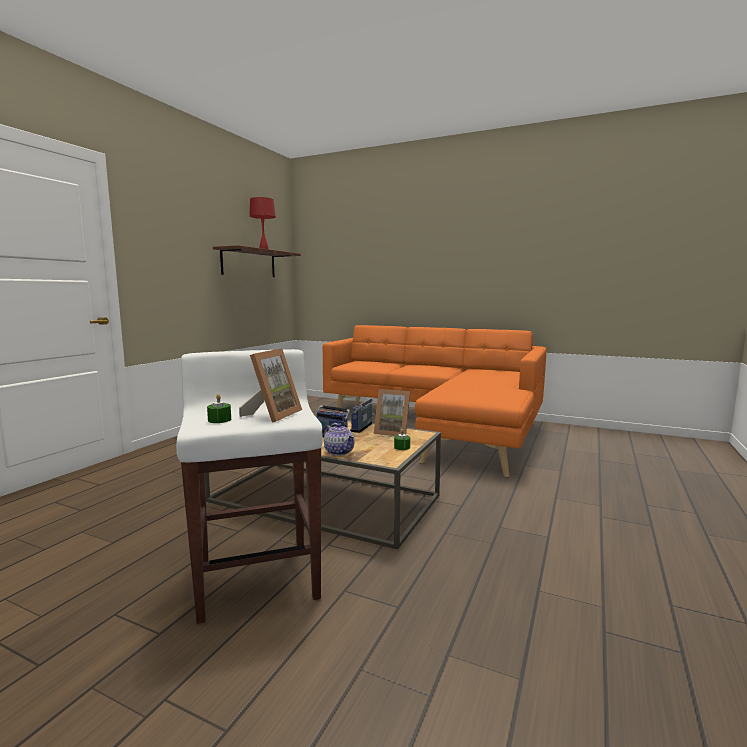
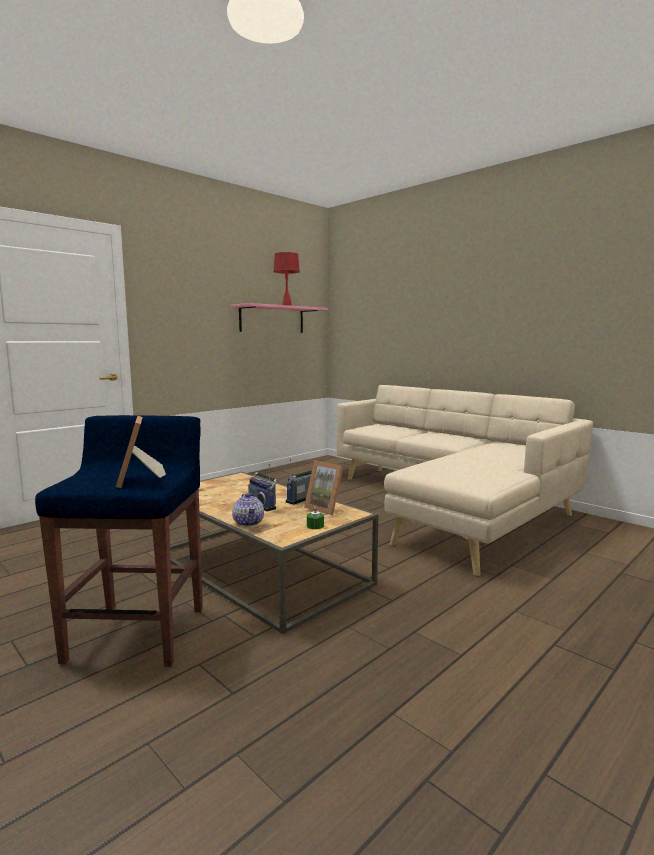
camera: 20 degrees right, 0 degrees up
white stool [176,349,323,624] -> blue stool [35,415,203,667]
green candle [207,394,231,423] -> none
brown shelf [213,245,301,277] -> pink shelf [231,303,328,333]
picture frame [239,348,302,423] -> picture frame turned 120 degrees clockwise [116,416,166,488]
orange sofa [323,325,546,477] -> beige sofa [337,385,593,576]

